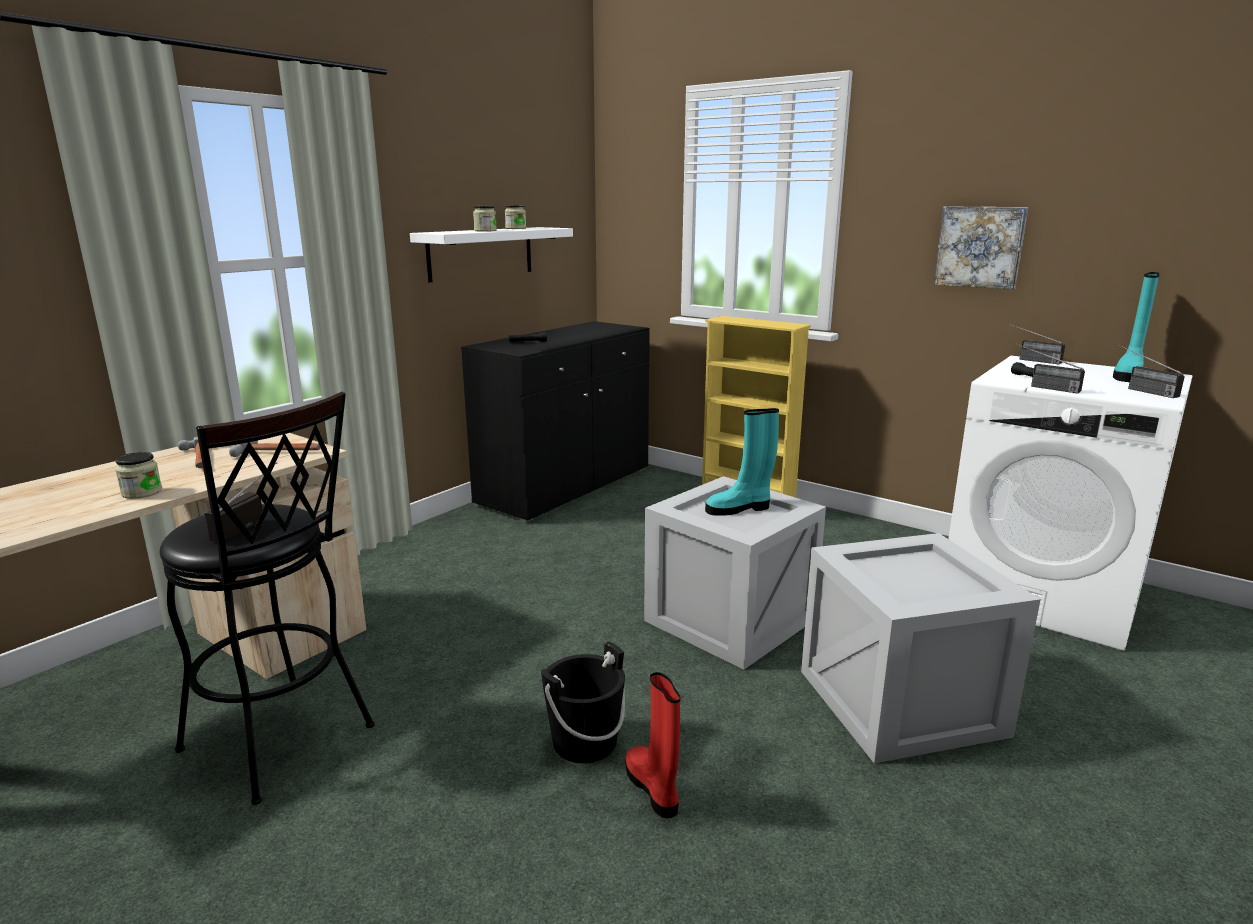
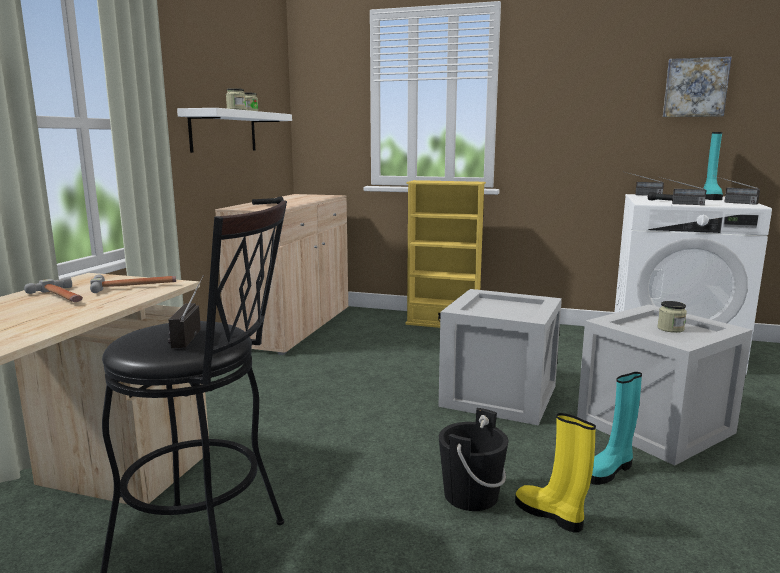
camera: 20 degrees left, 5 degrees down
jar [115,452,162,499] -> jar moved to [657,301,687,333]
black cabinet [461,321,650,523] -> beige cabinet [215,194,348,355]
red boot [626,672,680,818] -> yellow boot [515,413,596,533]
turquoise boot [705,408,779,516] -> turquoise boot moved to [590,372,642,485]
picture [934,206,1028,290] -> picture moved to [663,57,731,117]

